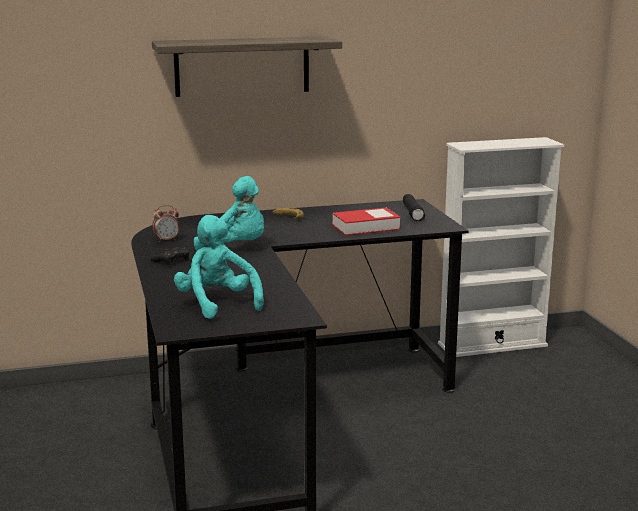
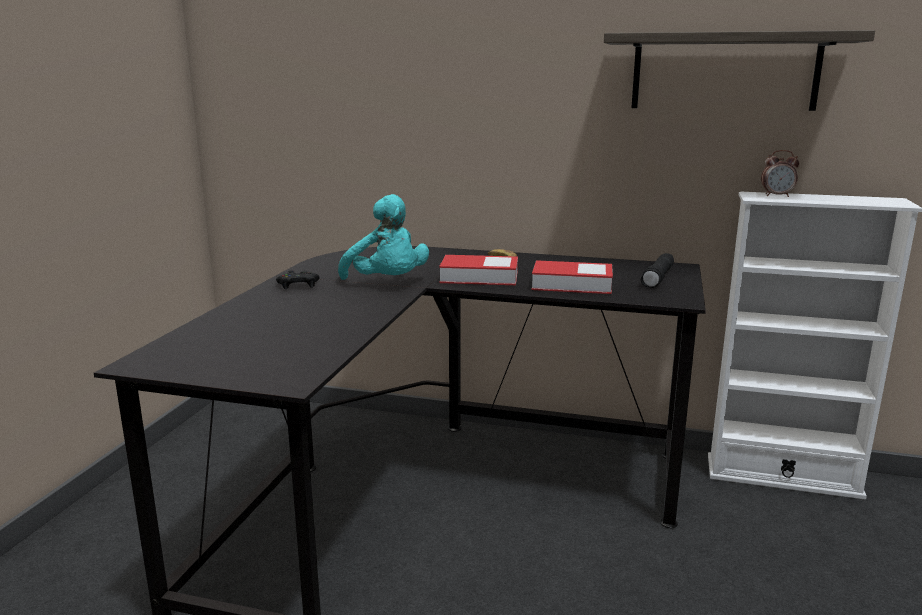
camera: 30 degrees right, 0 degrees up
shelf [152,36,342,97] -> shelf moved to [604,30,875,111]
alarm clock [152,205,180,242] -> alarm clock moved to [761,150,799,197]
turquoise plush toy [174,215,264,319] -> none
none -> book [439,255,518,285]

